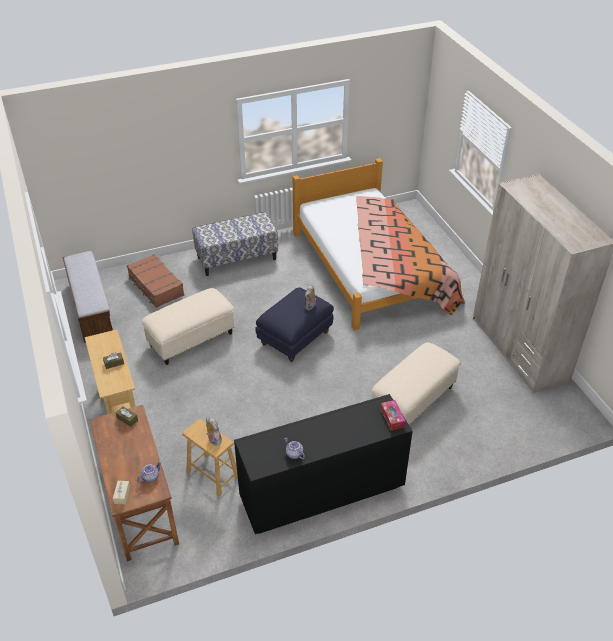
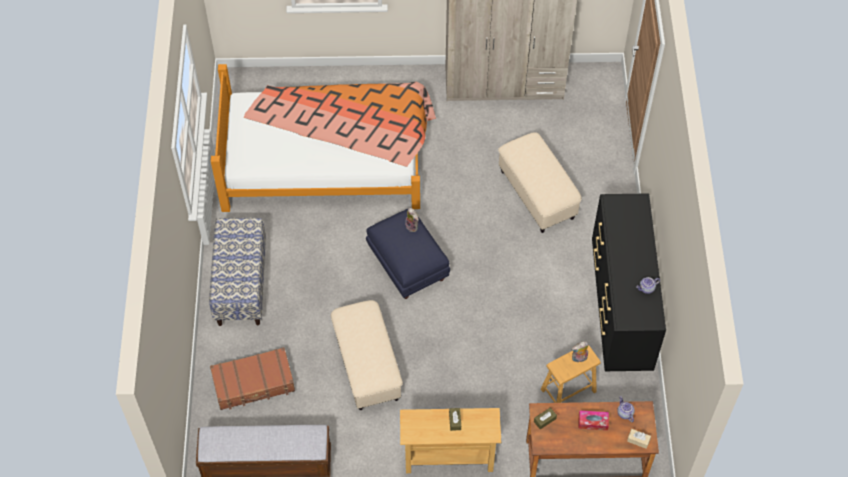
camera: 70 degrees left, 15 degrees up
tissue box [381,400,406,431] -> tissue box moved to [579,410,609,430]

